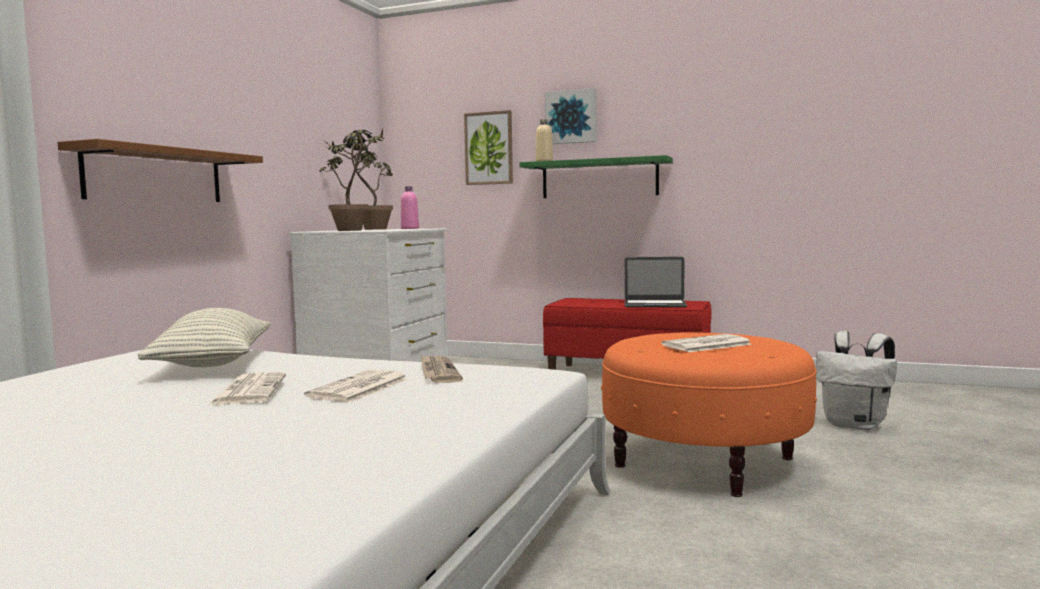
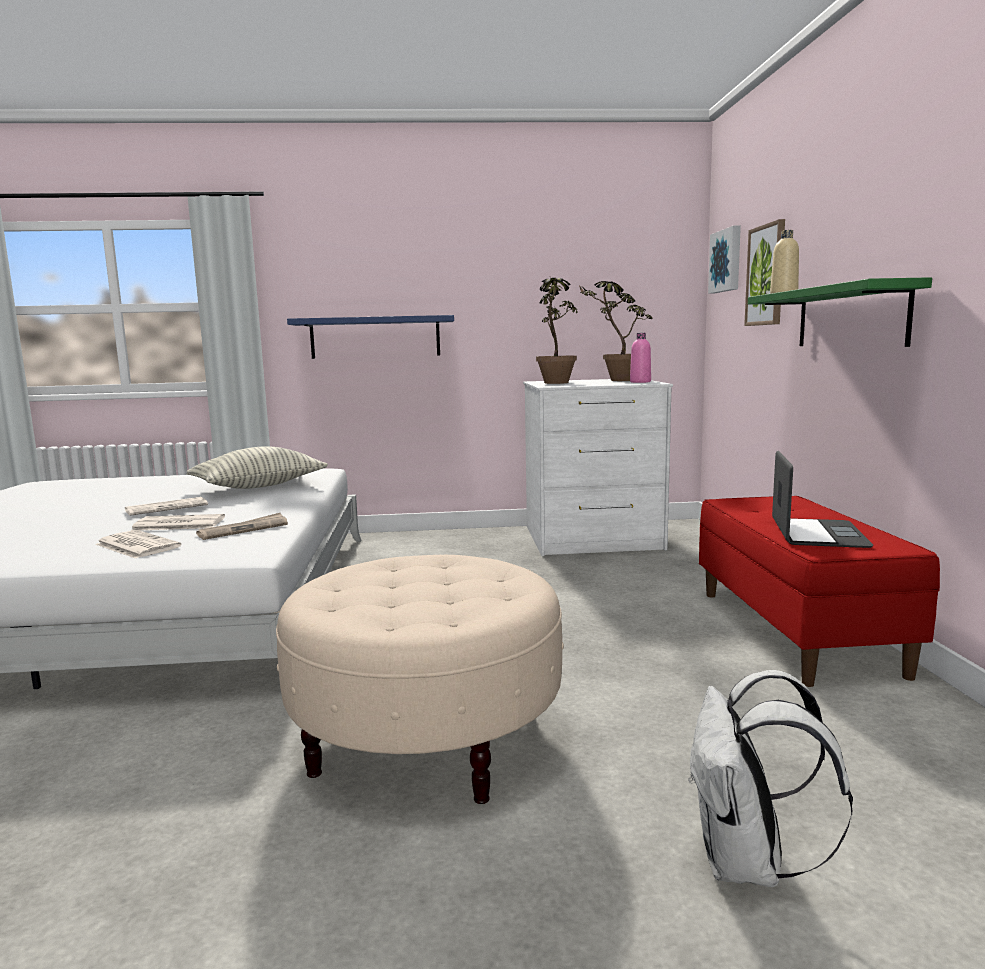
camera: 65 degrees right, 5 degrees up
brown shelf [57,139,263,202] -> blue shelf [287,315,454,359]
picture [545,88,597,144] -> picture moved to [708,225,741,294]
orange ottoman [601,332,817,497] -> beige ottoman [276,555,564,804]
laptop [624,257,687,307] -> laptop turned 150 degrees counterclockwise [772,451,873,548]
newspaper [661,334,752,352] -> newspaper moved to [95,530,182,559]

